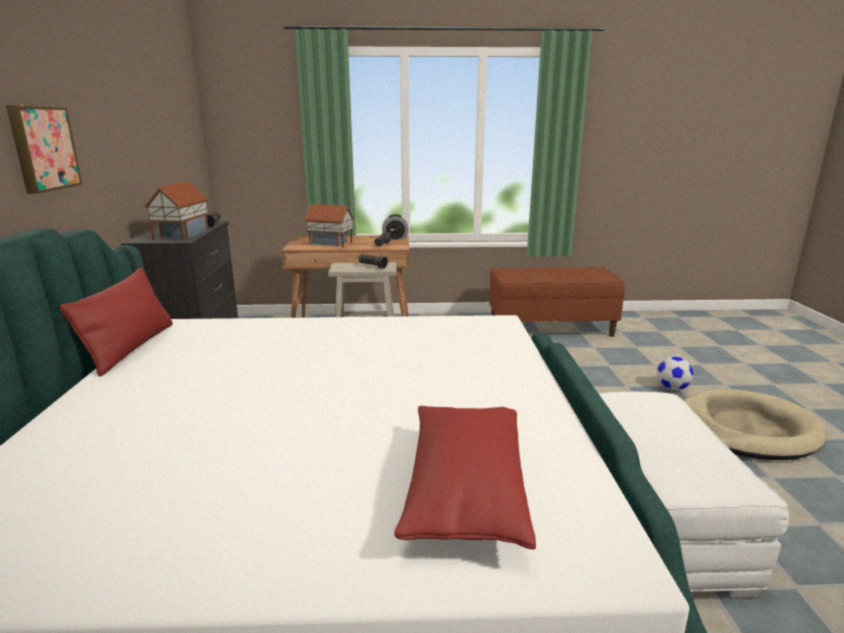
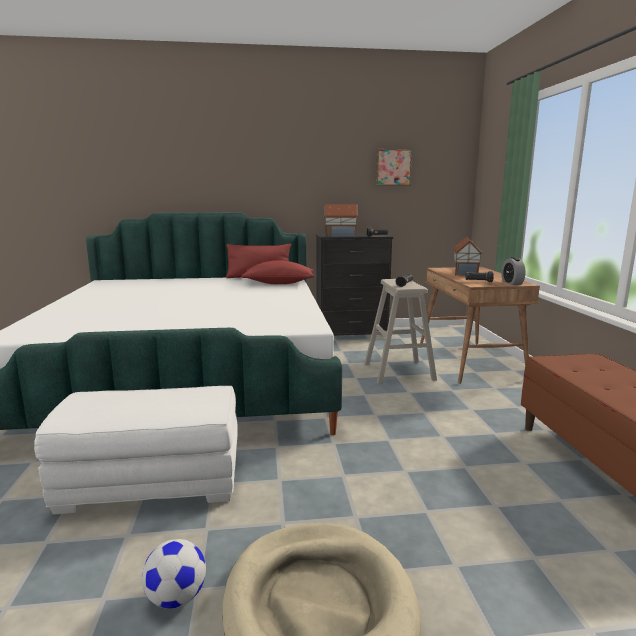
camera: 85 degrees right, 5 degrees down
picture [6,105,83,194] -> picture moved to [376,149,412,186]
red pillow [394,406,536,549] -> red pillow moved to [241,261,314,284]
football [657,357,693,390] -> football moved to [142,539,206,608]

